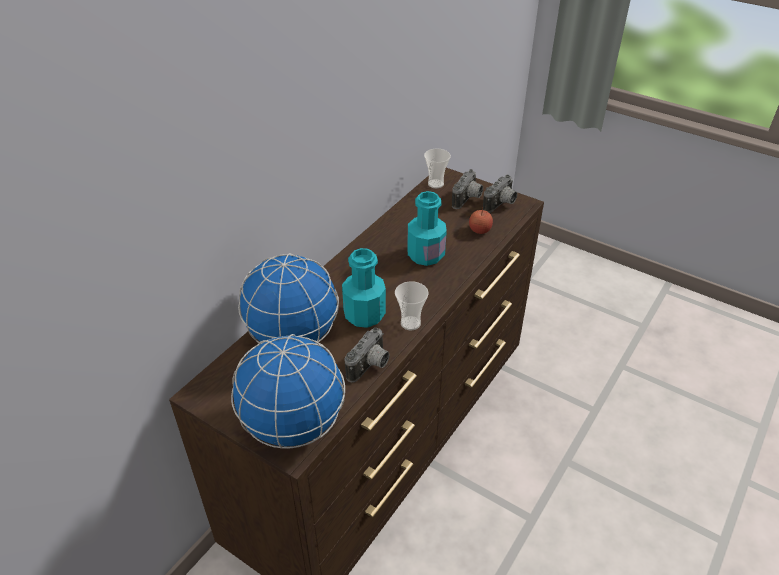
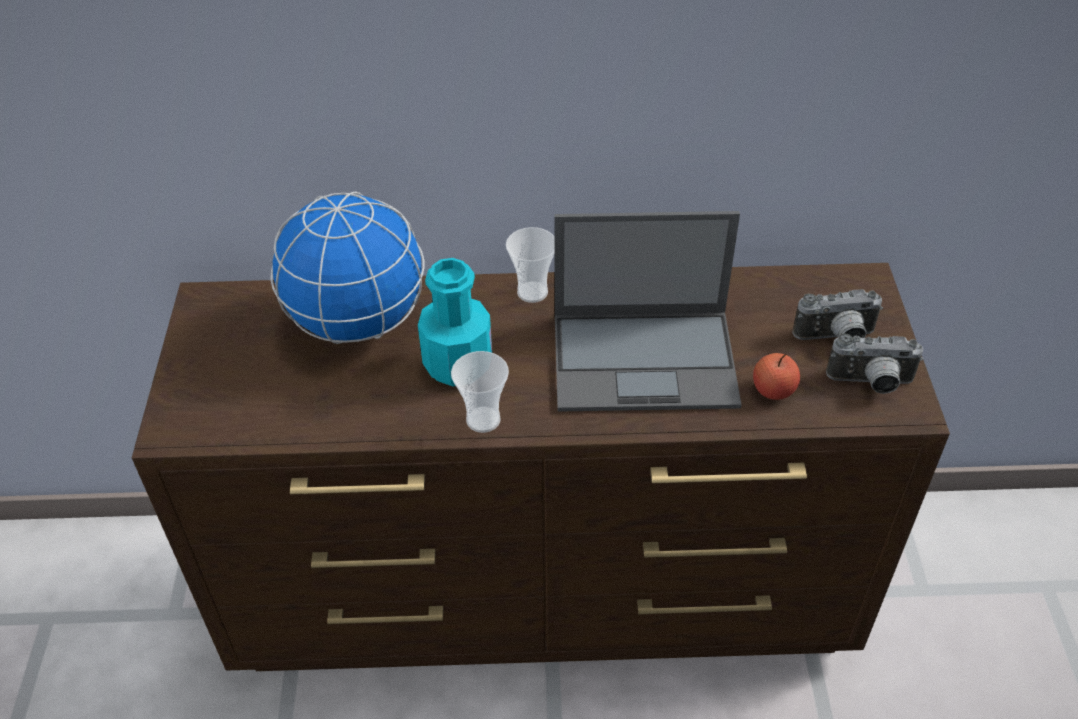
camera: 55 degrees right, 5 degrees up
globe [231,334,345,449] -> none
camera [345,328,390,382] -> none
turquoise bottle [407,191,447,266] -> laptop [554,211,741,412]
cup [424,149,451,188] -> cup moved to [506,227,555,303]

